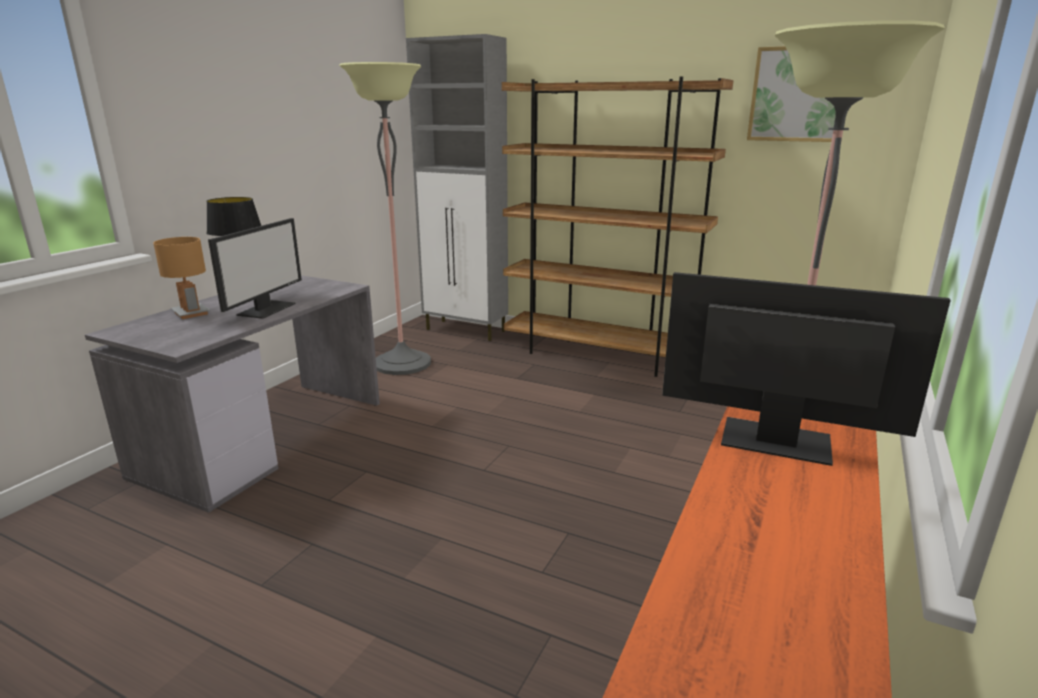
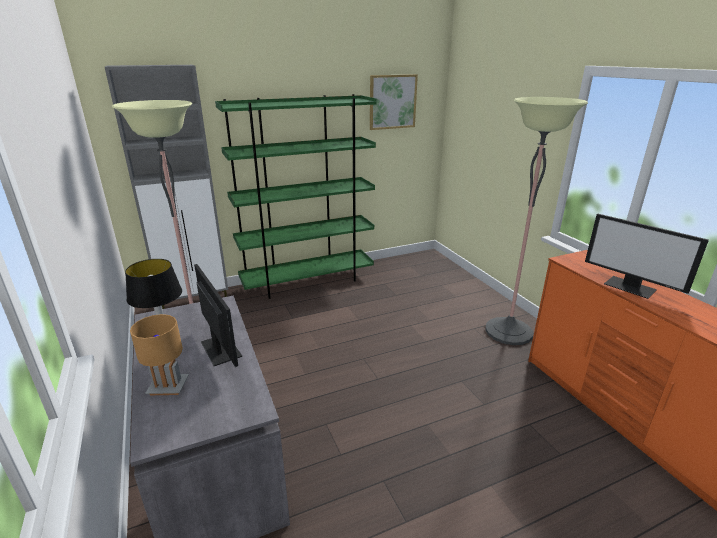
camera: 50 degrees left, 5 degrees up
brown bookcase [502,77,733,377] -> green bookcase [215,94,377,299]
monitor [662,272,951,466] -> monitor turned 105 degrees counterclockwise [585,214,709,299]

